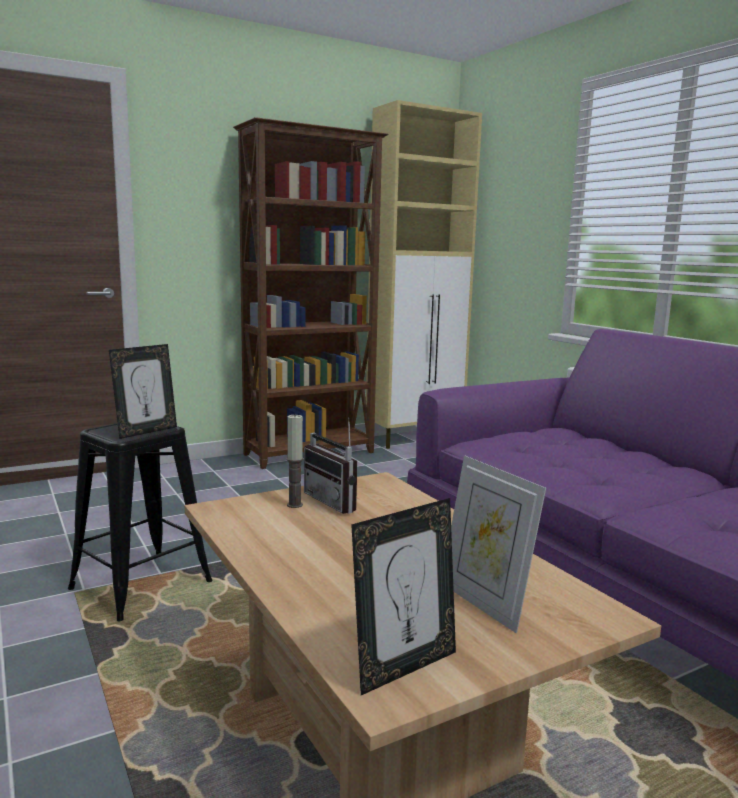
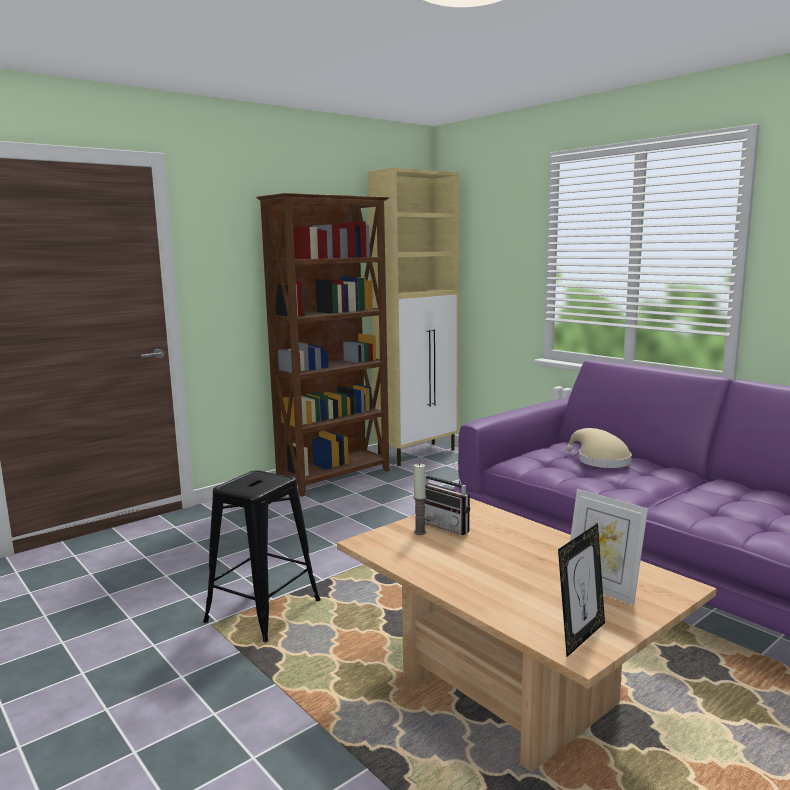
camera: 10 degrees left, 0 degrees up
picture frame [109,344,177,439] -> none
none -> beige hat [565,428,632,468]

